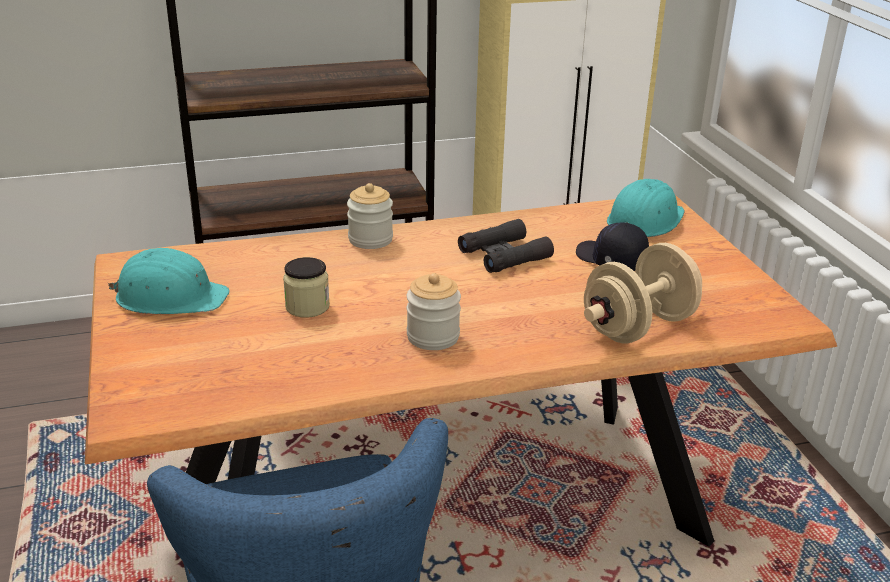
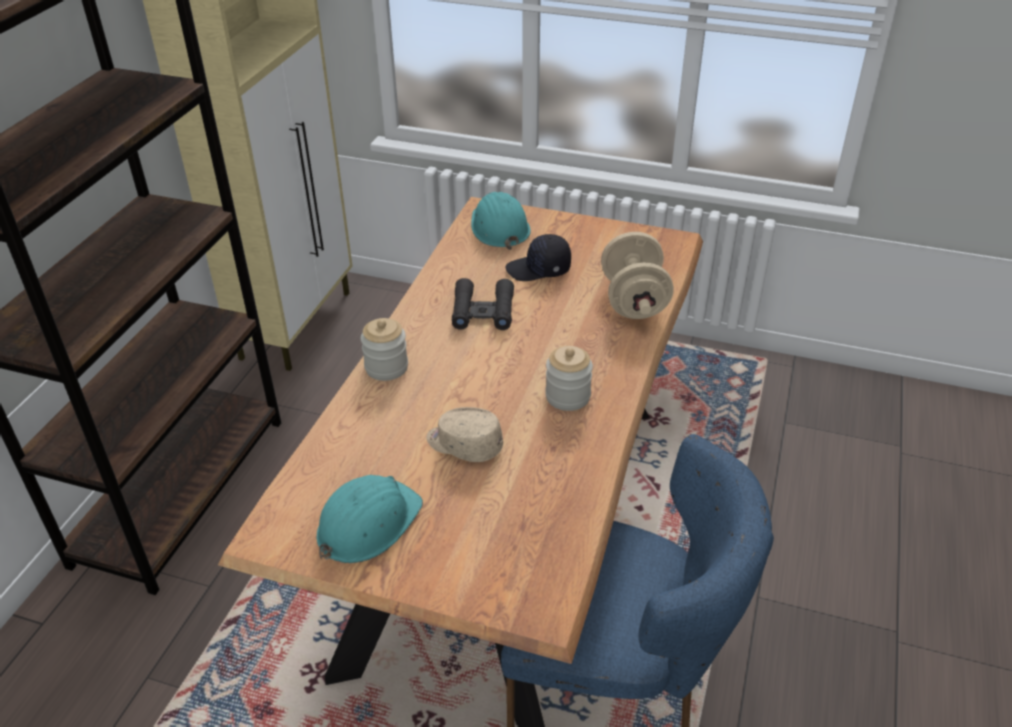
camera: 55 degrees left, 10 degrees up
jar [283,257,330,318] -> beige cap [427,407,503,462]

